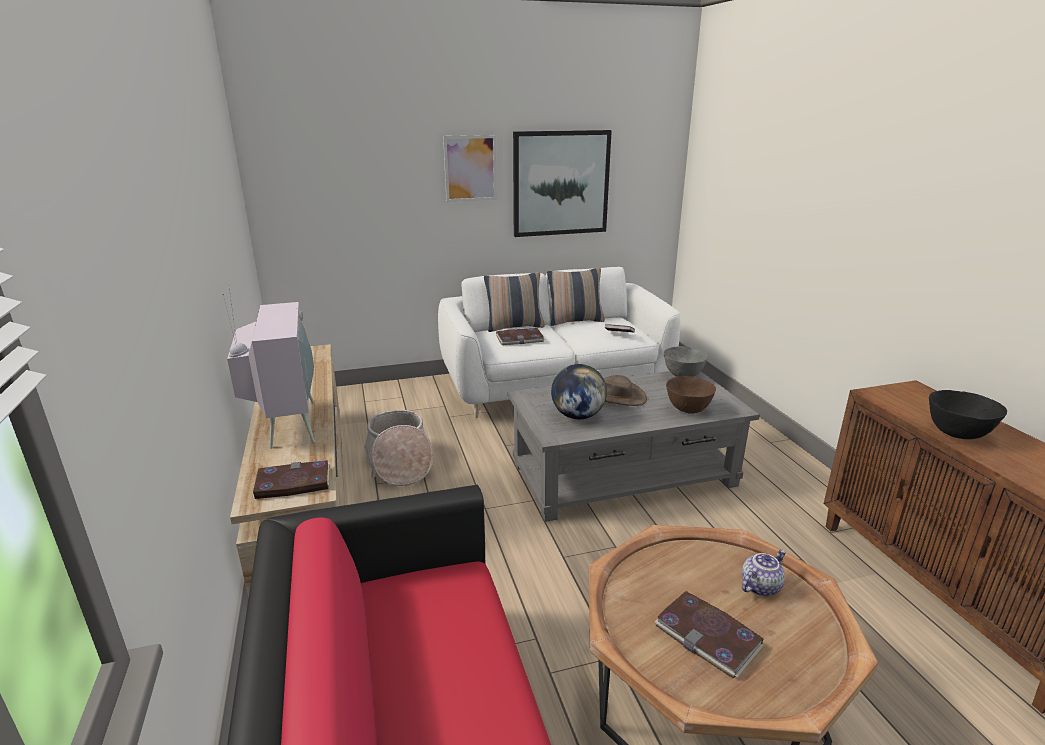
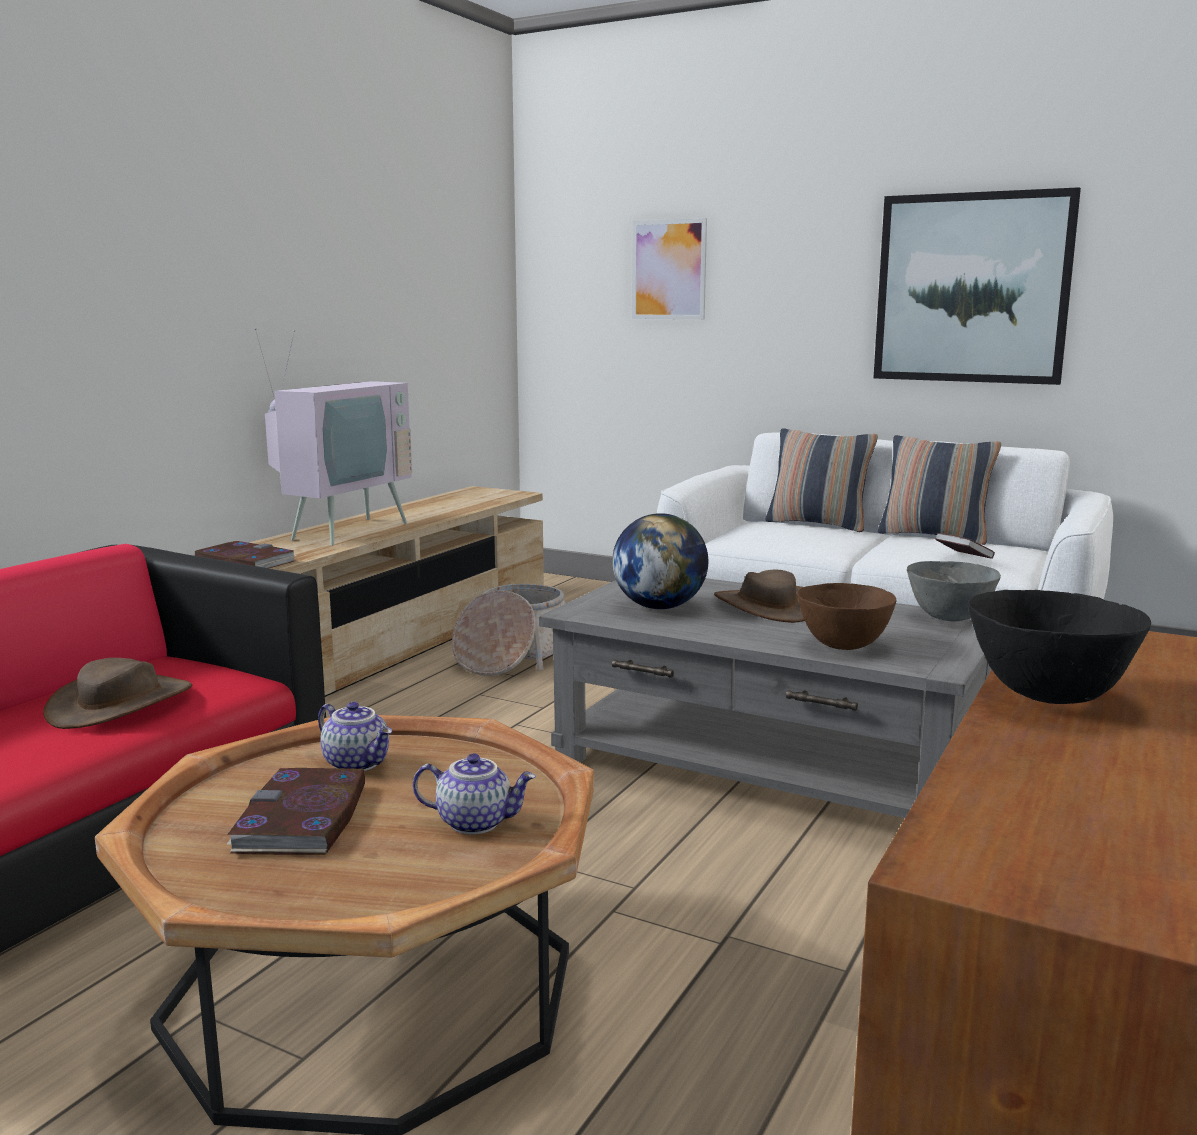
camera: 45 degrees right, 10 degrees down
picture [443,135,497,202] -> picture moved to [632,218,707,319]
book [496,328,545,345] -> none
none -> brown hat [43,658,192,729]
none -> teapot [318,702,392,771]

